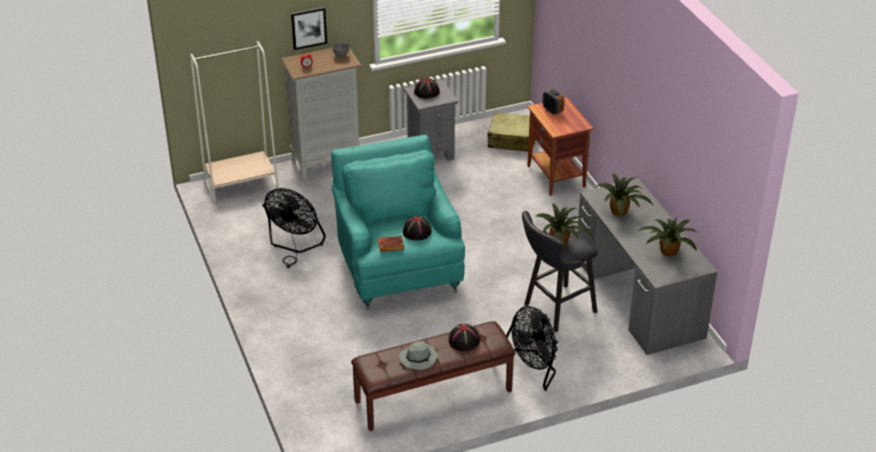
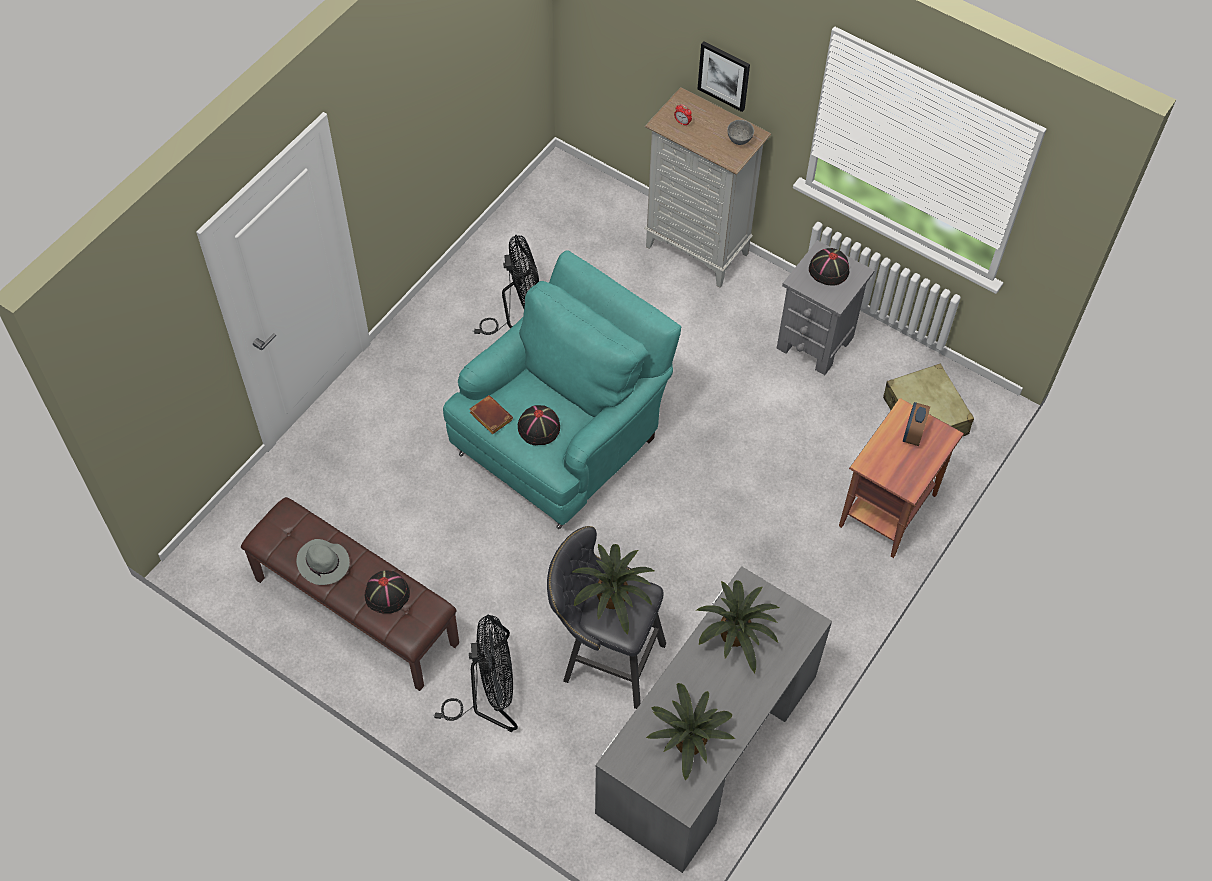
camera: 55 degrees right, 20 degrees up
clothes rack [190,41,278,202] -> none
black fan [506,306,559,391] -> black fan turned 150 degrees clockwise [434,614,518,732]

